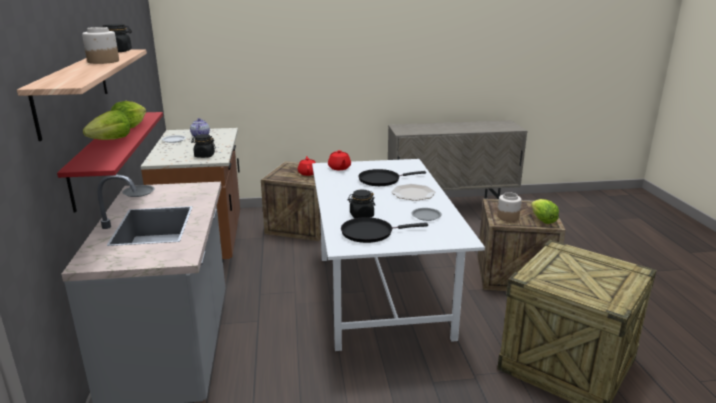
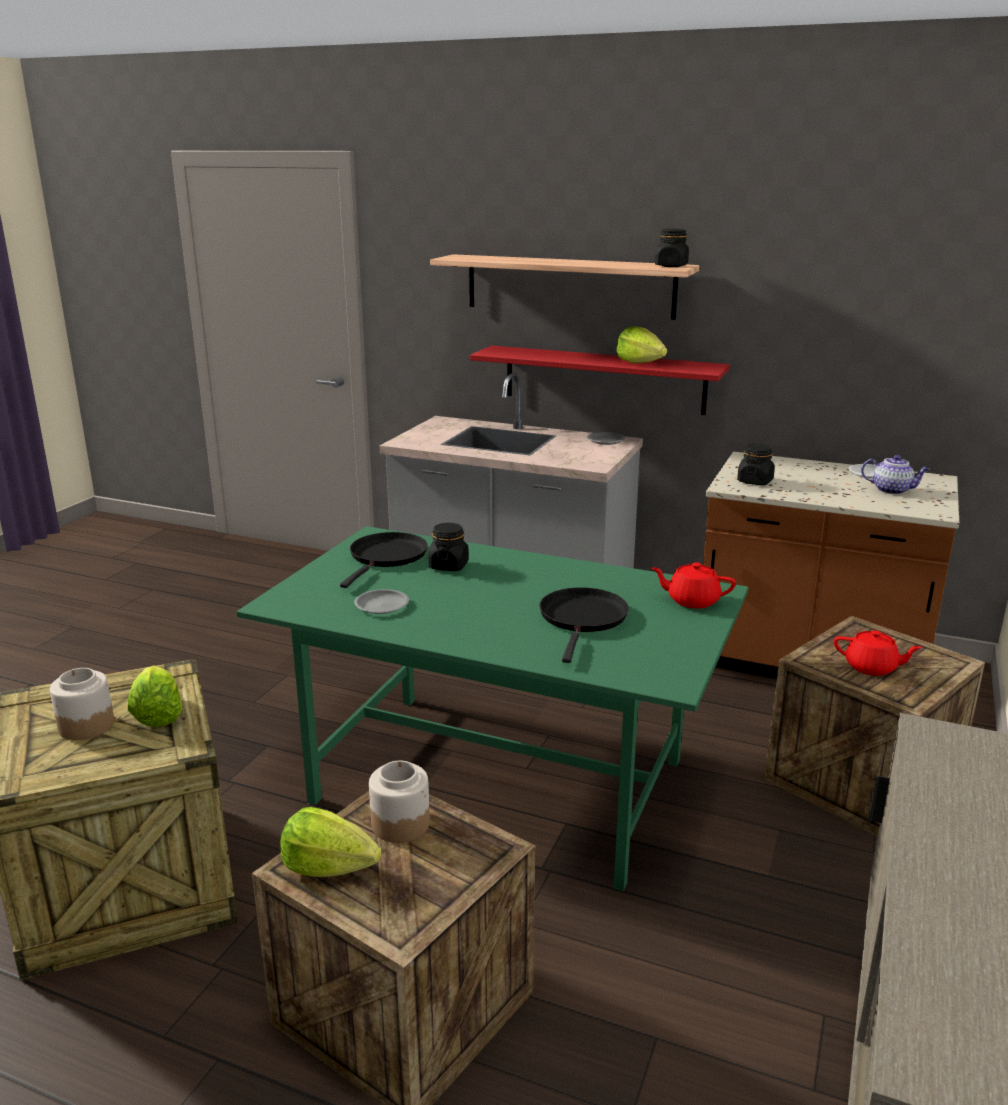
camera: 120 degrees right, 0 degrees up
jar [82,27,119,64] -> jar moved to [50,668,114,740]
lettuce [83,110,130,140] -> lettuce moved to [128,666,182,727]
white dining table [312,159,485,351] -> green dining table [236,526,748,891]
plate [391,184,435,201] -> none

